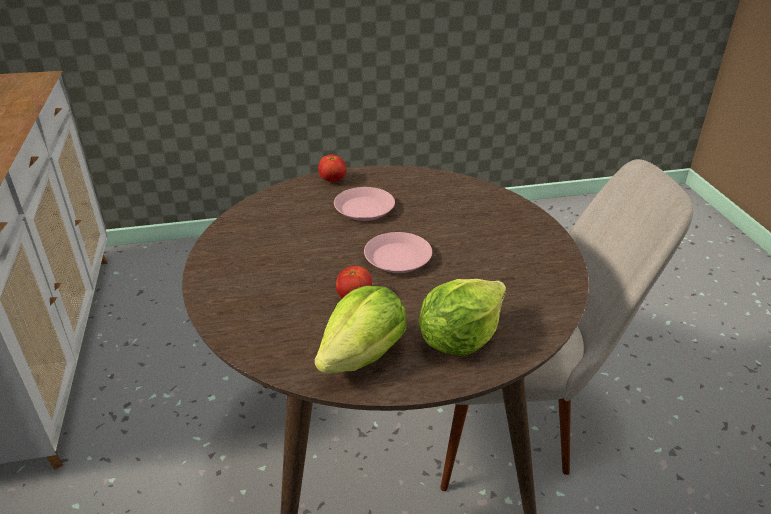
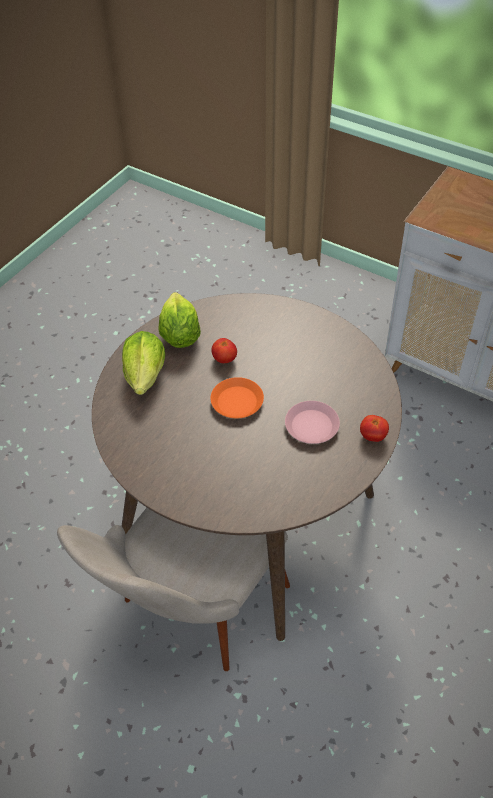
camera: 135 degrees right, 15 degrees up
pink plate [364,232,432,273] -> orange plate [210,377,264,418]

